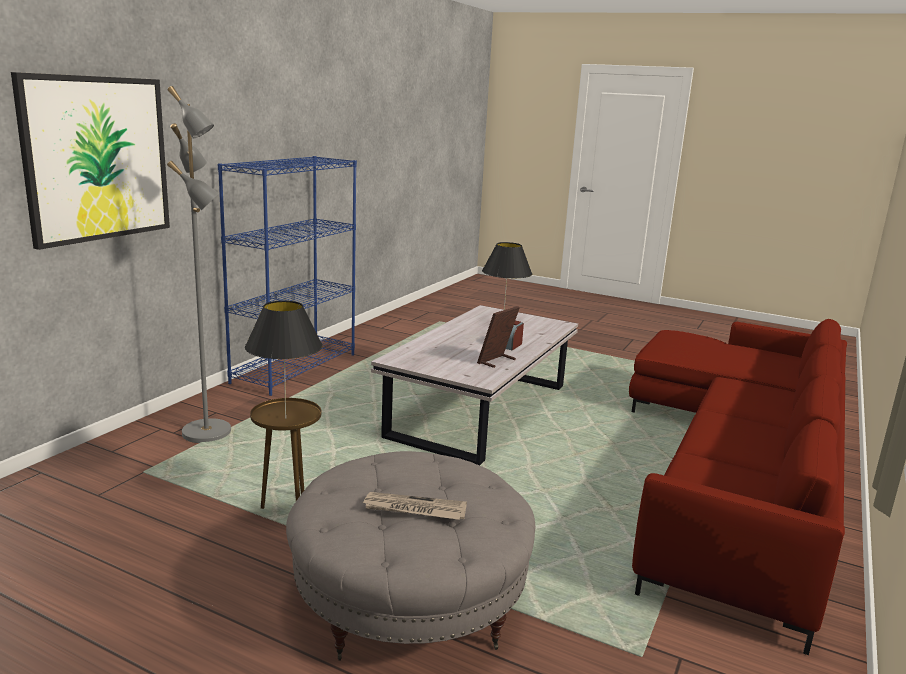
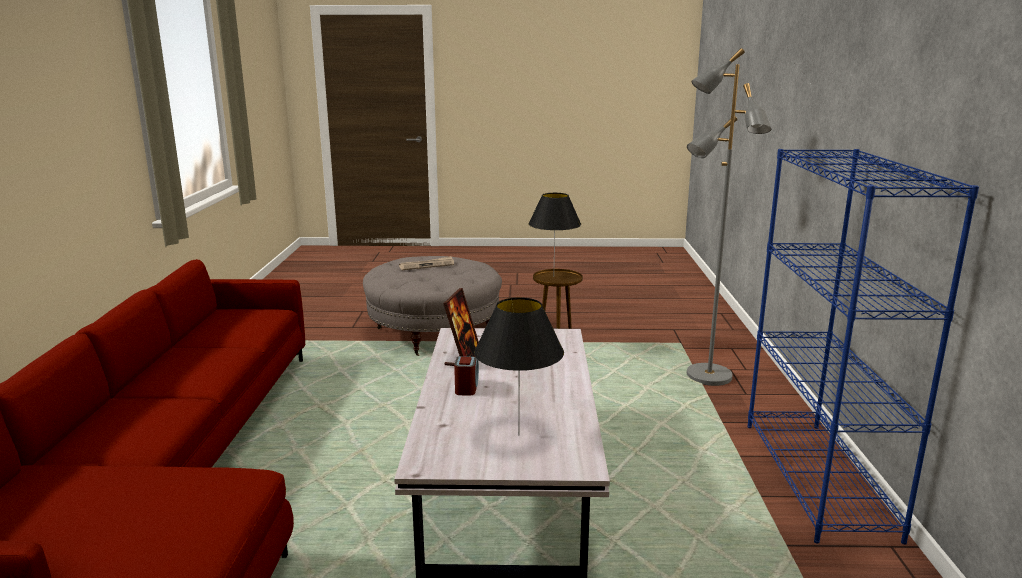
camera: 155 degrees right, 0 degrees up
picture [11,72,170,250] -> none

